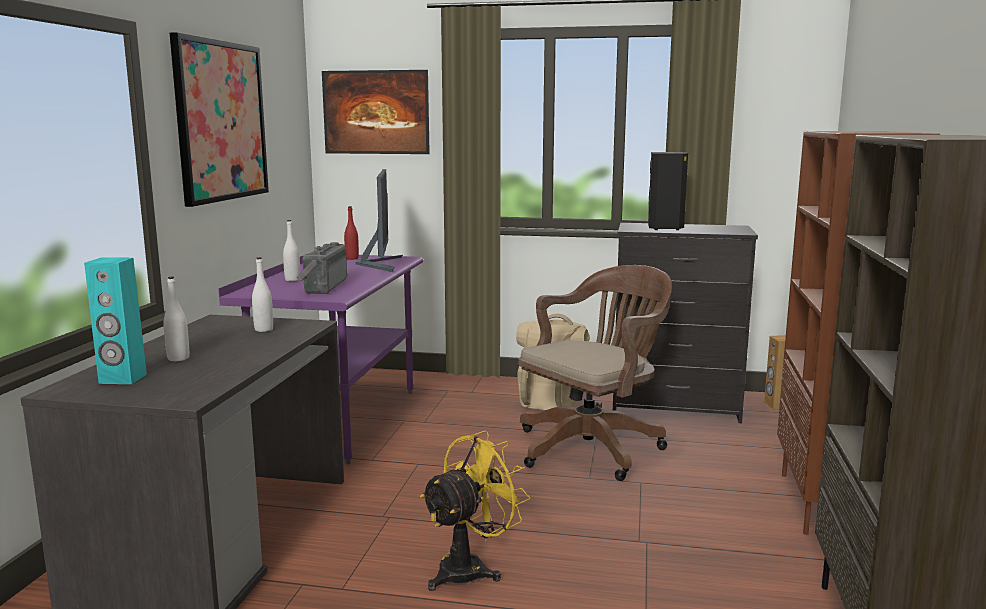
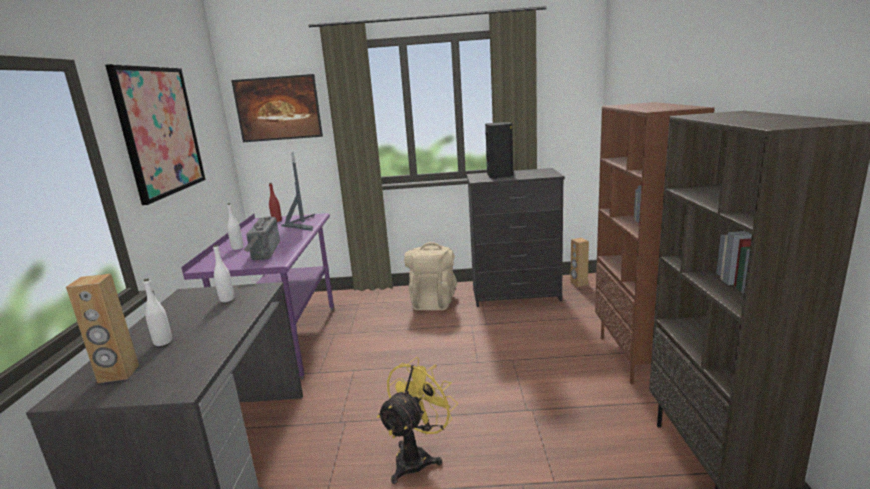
camera: 10 degrees left, 5 degrees up
turquoise speaker [84,257,147,384] -> brown speaker [66,274,139,383]
brown office chair [518,265,672,481] -> none

